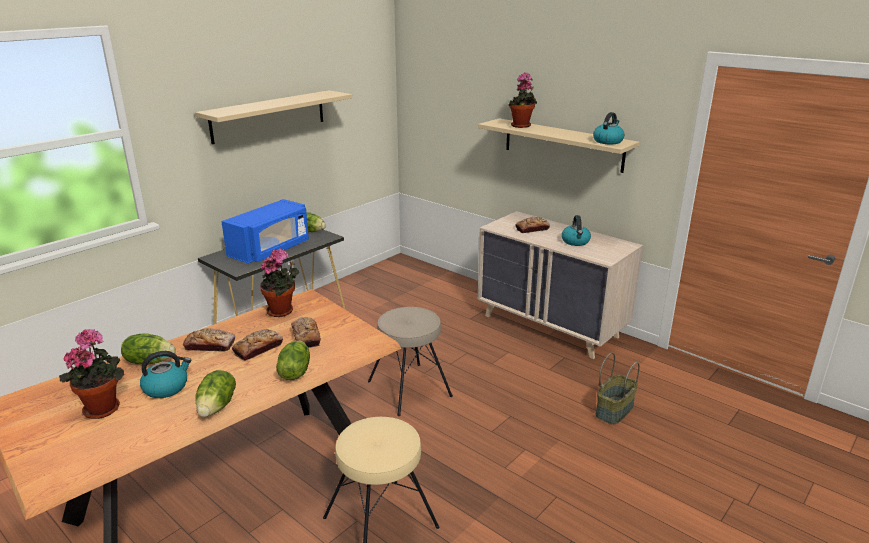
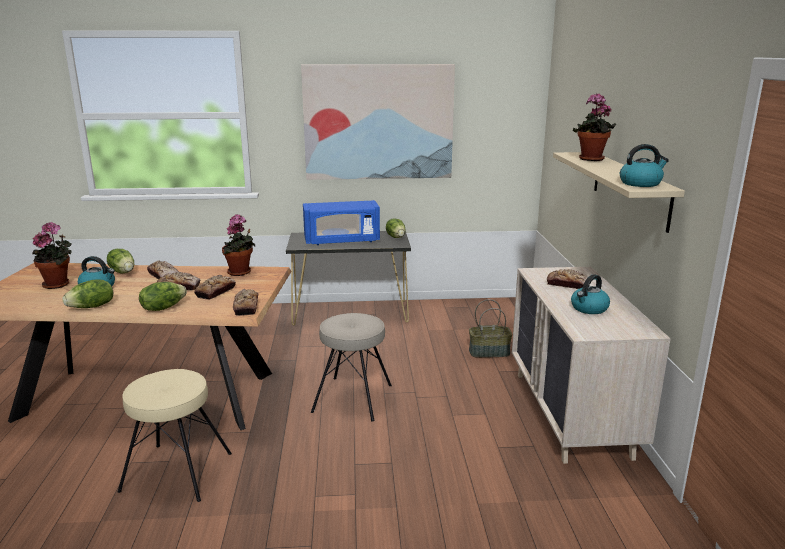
camera: 45 degrees right, 5 degrees down
beige shelf [195,90,352,144] -> picture [301,64,455,180]
basket [595,353,640,424] -> basket moved to [469,299,512,358]
none -> bread [233,289,258,316]

